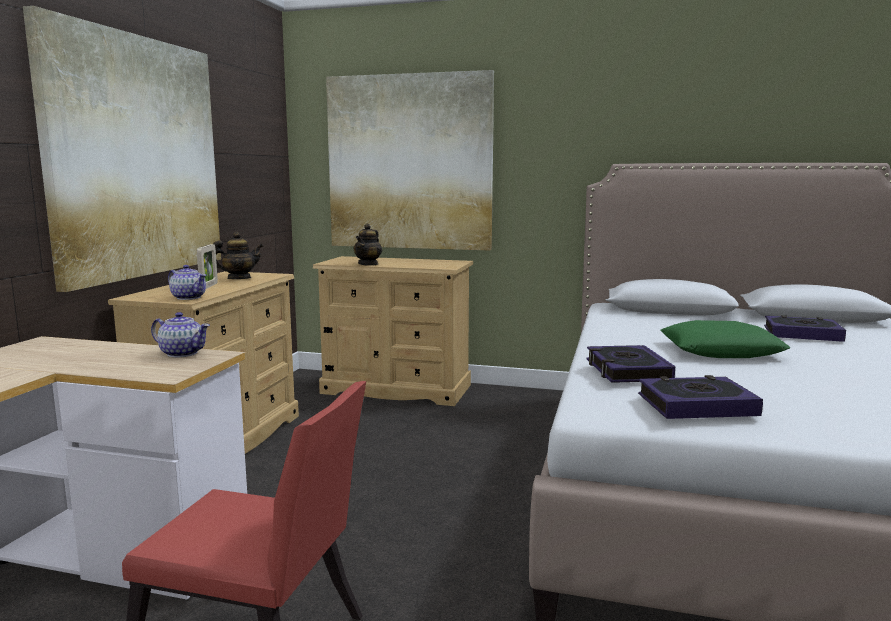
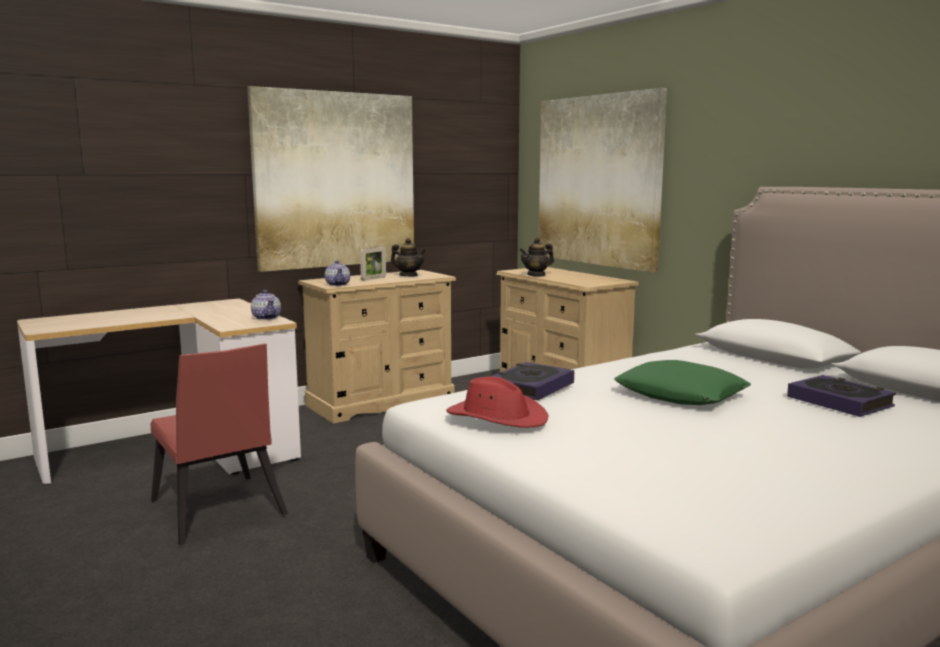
camera: 40 degrees right, 0 degrees up
book [638,375,763,419] -> red hat [446,377,549,428]

